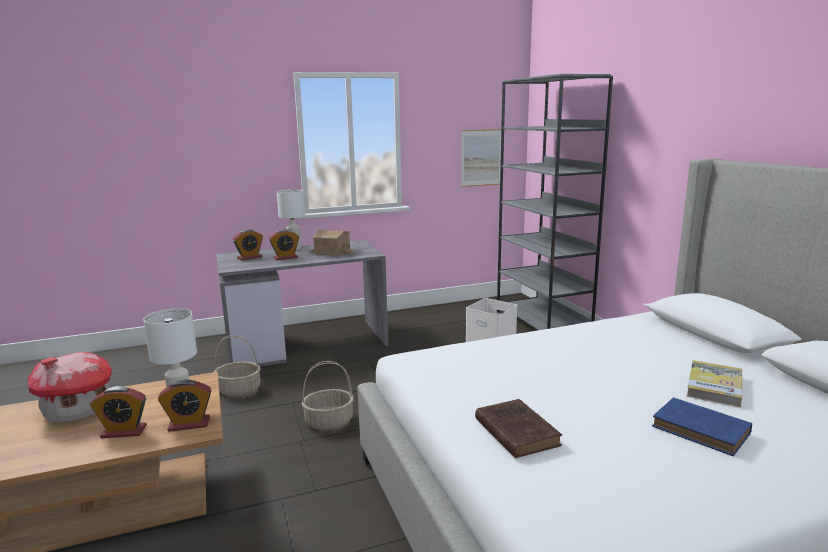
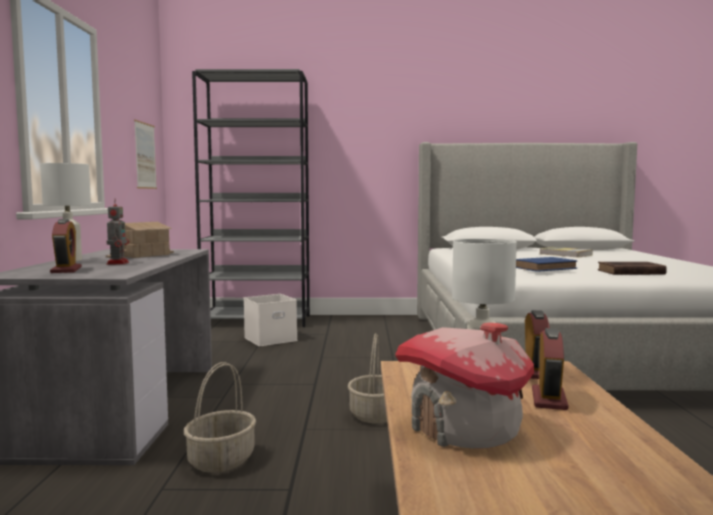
camera: 70 degrees left, 10 degrees down
alarm clock [269,229,299,260] -> toy robot [106,199,129,264]
blue book [652,397,752,456] -> blue book moved to [516,257,577,272]

